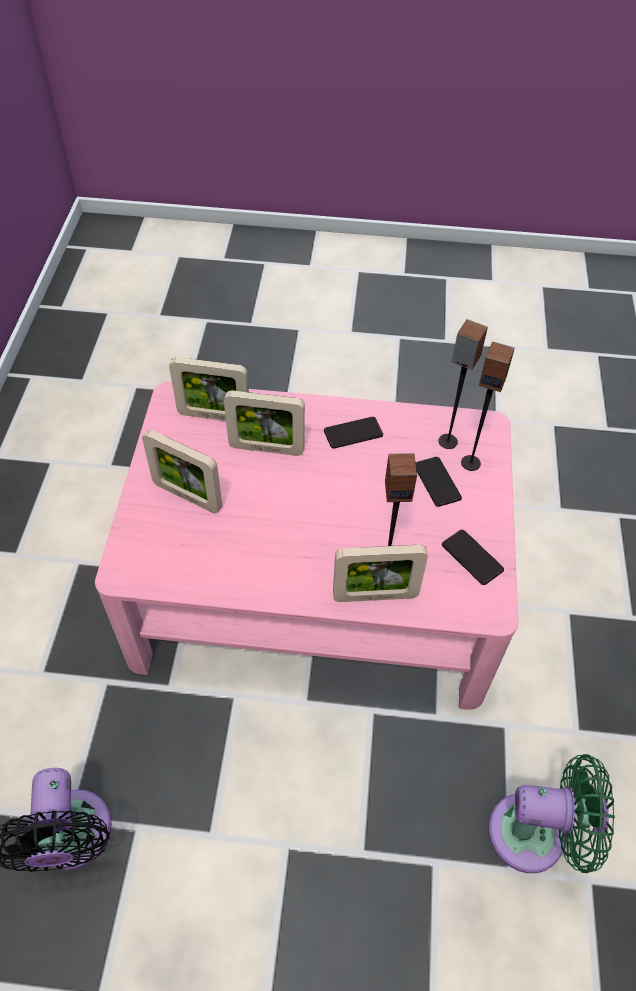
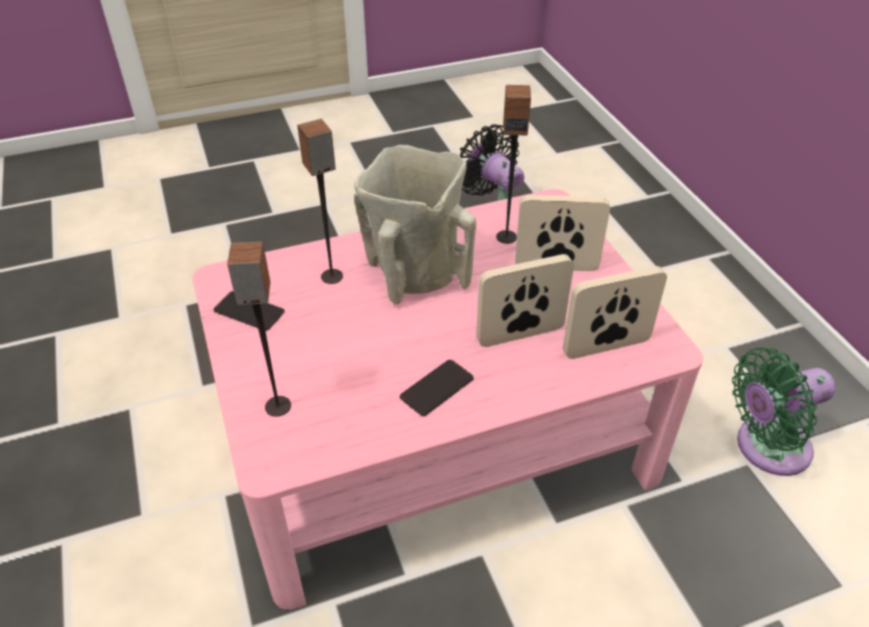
camera: 155 degrees right, 10 degrees down
picture frame [333,545,428,602] -> none
phone [416,457,462,507] -> none
speaker [438,319,488,449] -> speaker moved to [496,85,531,244]
green fan [488,754,615,873] -> green fan moved to [732,347,836,476]
none -> beige vase [354,145,476,305]

